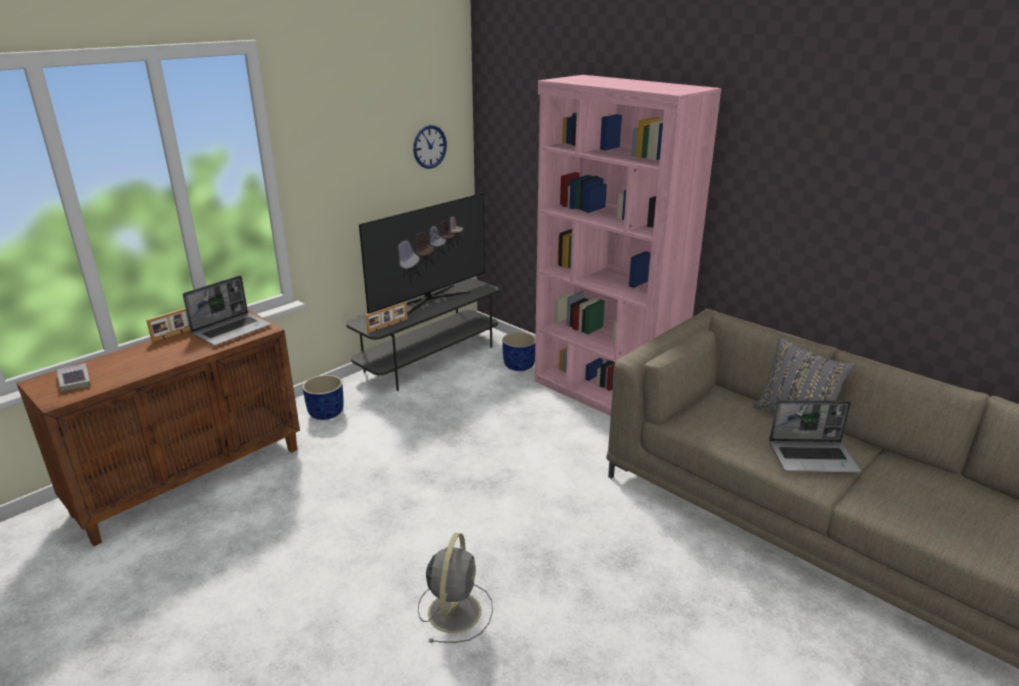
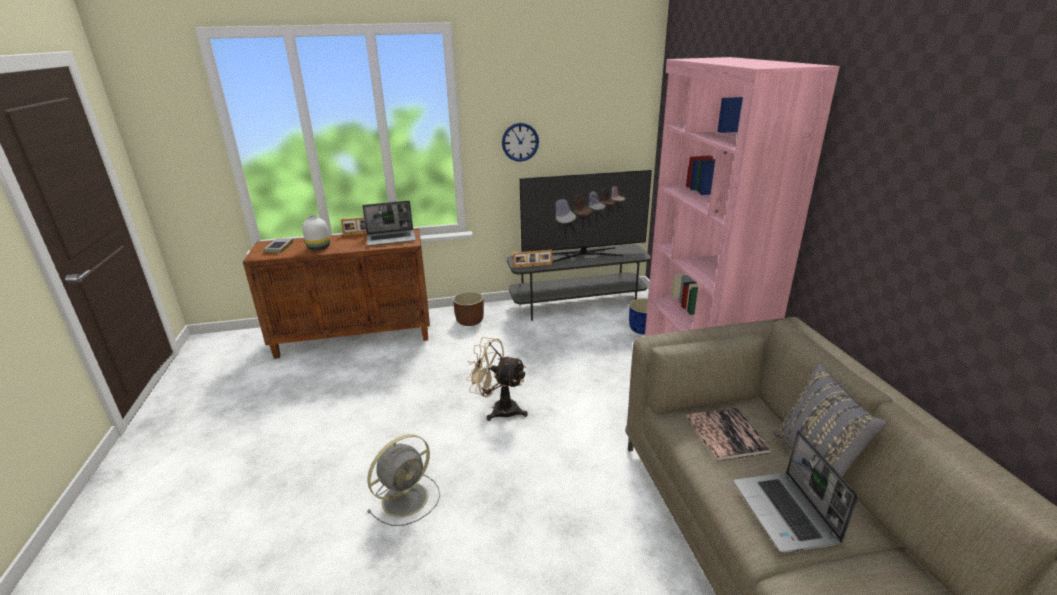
camera: 35 degrees right, 0 degrees up
blue planter [302,375,344,420] -> brown planter [453,292,484,326]
wall clock [413,125,447,169] -> wall clock moved to [502,123,539,162]
laptop [769,400,861,472] -> laptop turned 45 degrees clockwise [734,430,858,553]
none -> white vase [302,215,330,251]
none -> beige fan [466,337,528,421]
none -> book [687,408,772,461]

